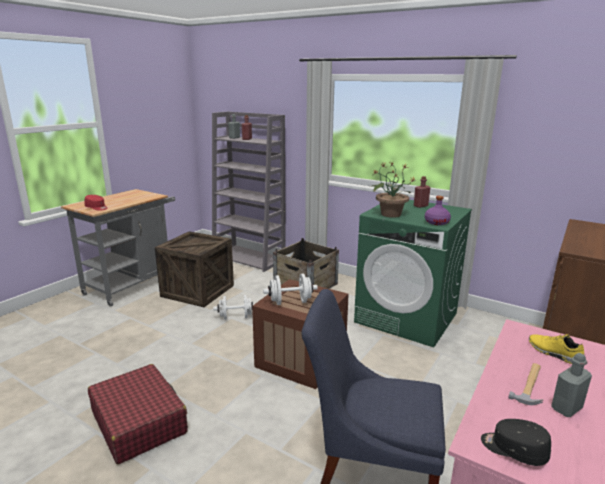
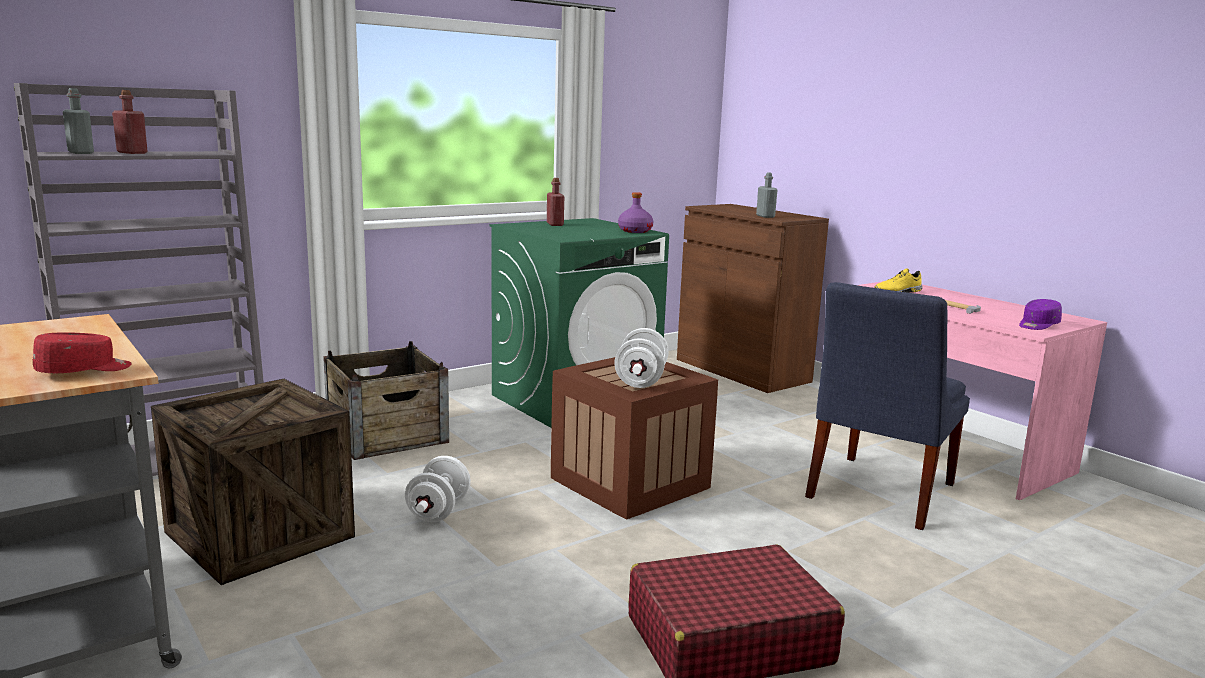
camera: 70 degrees left, 5 degrees down
potted plant [369,162,415,218] -> none
black cap [481,419,551,466] -> purple cap [1019,299,1062,330]
grey bottle [551,353,592,417] -> grey bottle moved to [756,173,777,218]

